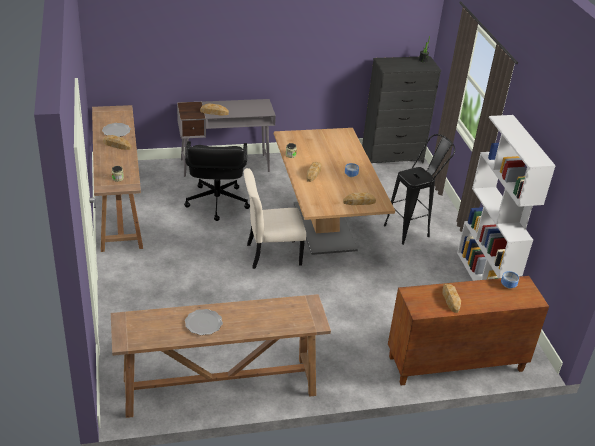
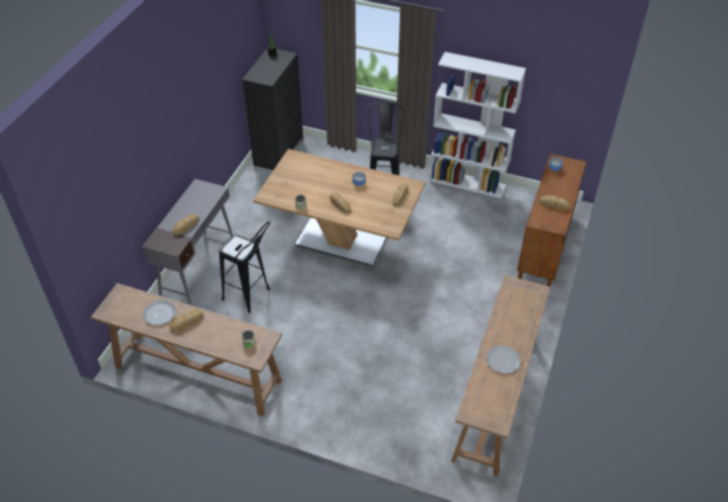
camera: 55 degrees left, 10 degrees up
black office chair [184,141,250,221] -> black stool [219,221,270,313]
beige chair [244,168,306,269] -> none

